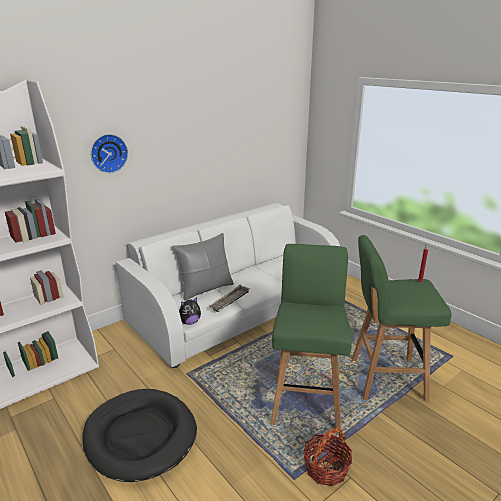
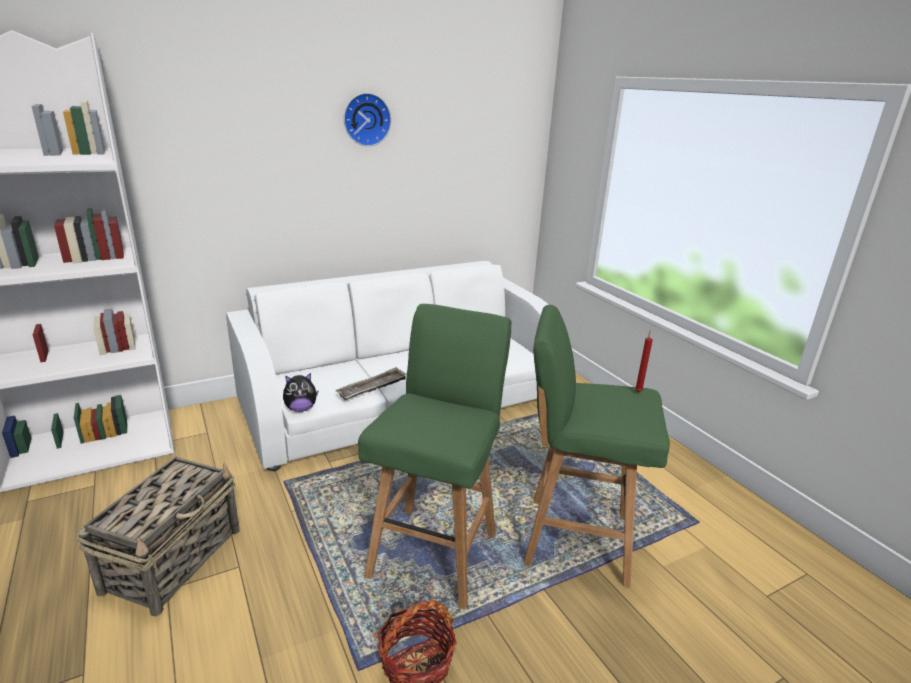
camera: 10 degrees right, 0 degrees up
black dog bed [83,389,197,482] -> basket [77,456,239,617]
wall clock [91,134,128,173] -> wall clock moved to [344,93,391,146]
grey pillow [172,233,234,300] -> none

